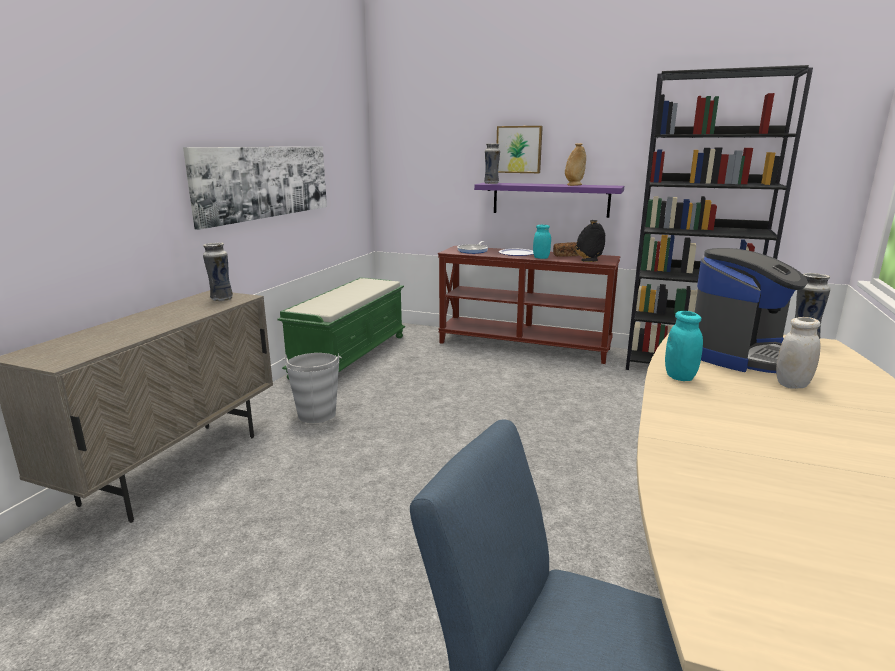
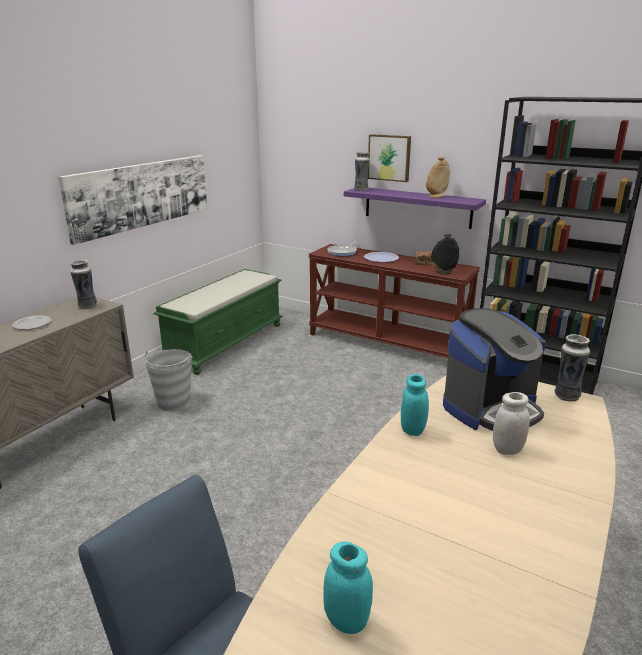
camera: 10 degrees right, 5 degrees up
turquoise jar [533,225,551,259] -> turquoise jar moved to [323,542,373,634]
none -> plate [13,315,51,330]

